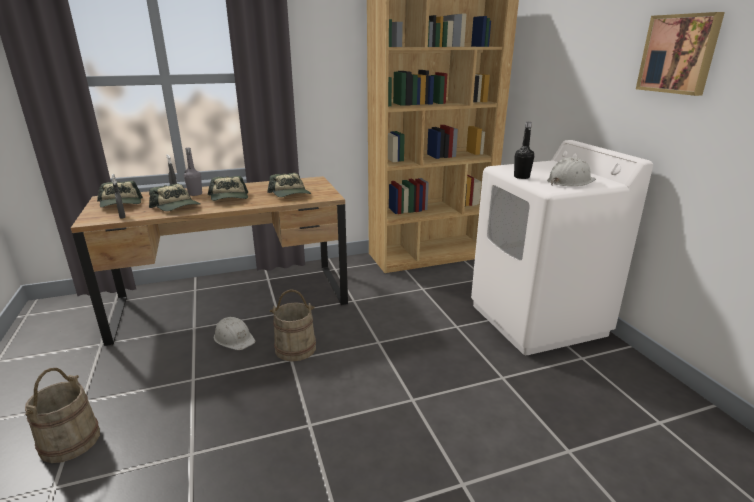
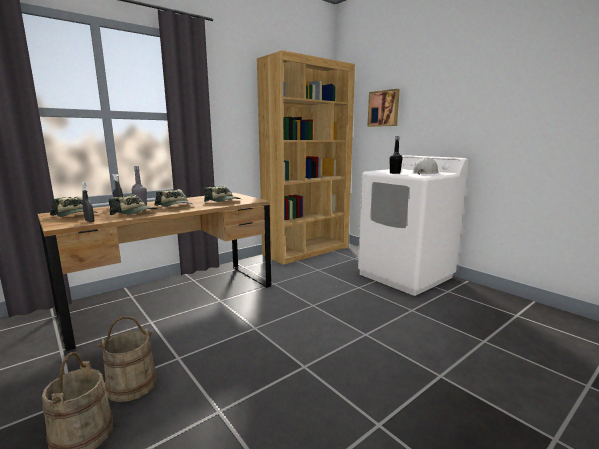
camera: 20 degrees left, 10 degrees down
white hard hat [214,317,256,350] -> none
beige bucket [269,289,316,362] -> beige bucket moved to [97,316,157,402]
picture [636,12,725,96] -> picture moved to [367,89,400,127]

